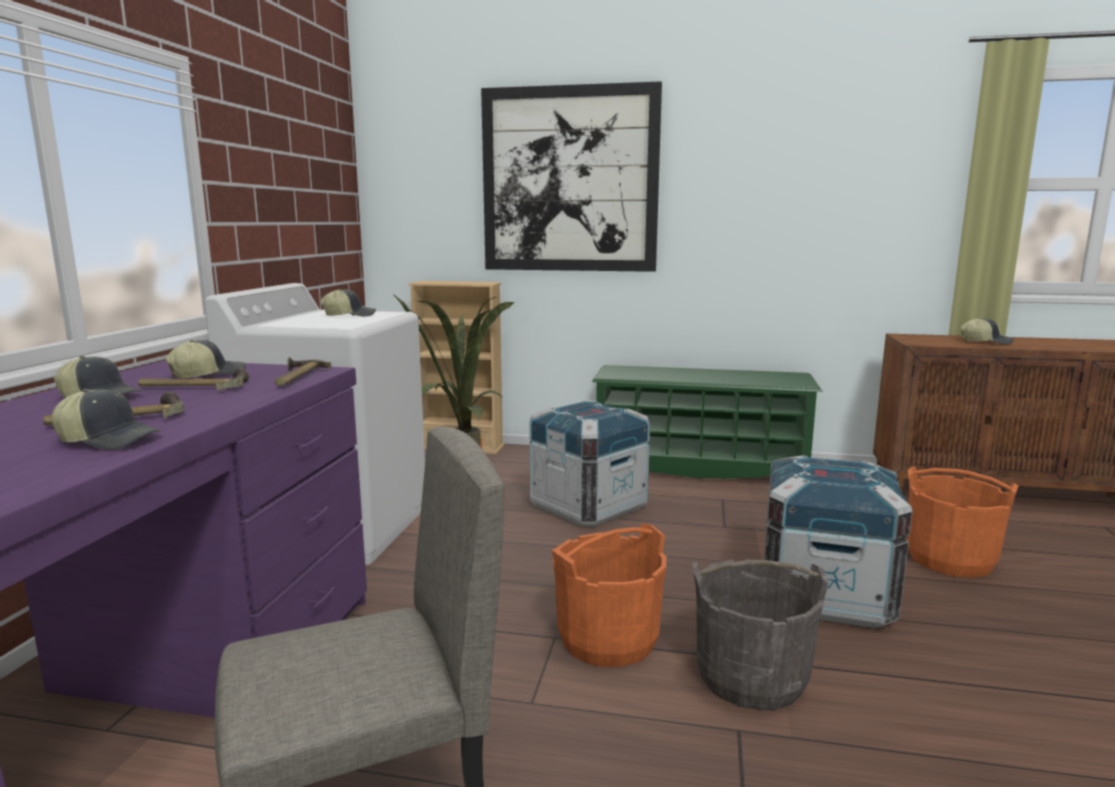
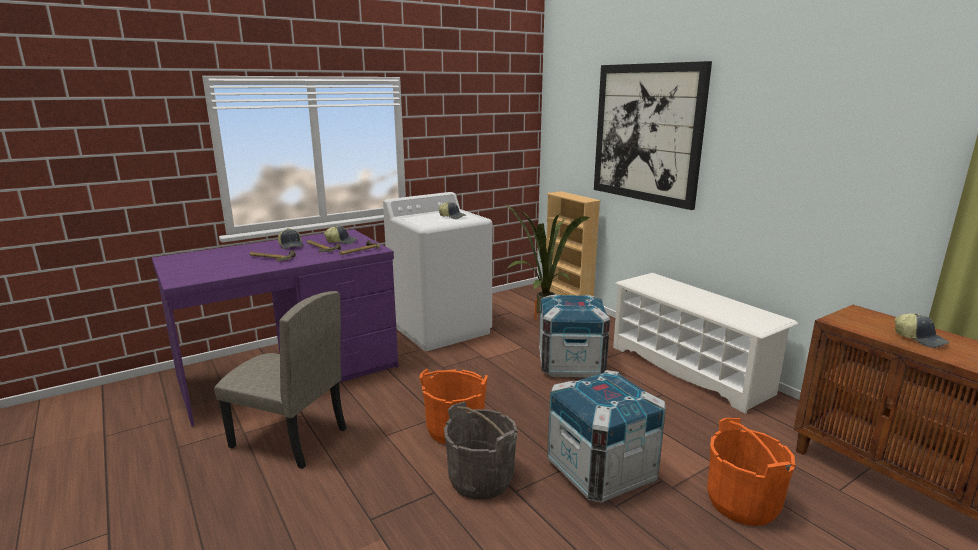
camera: 45 degrees right, 5 degrees up
cap [51,389,162,450] -> none
green shoe rack [592,365,823,479] -> white shoe rack [613,273,798,414]

